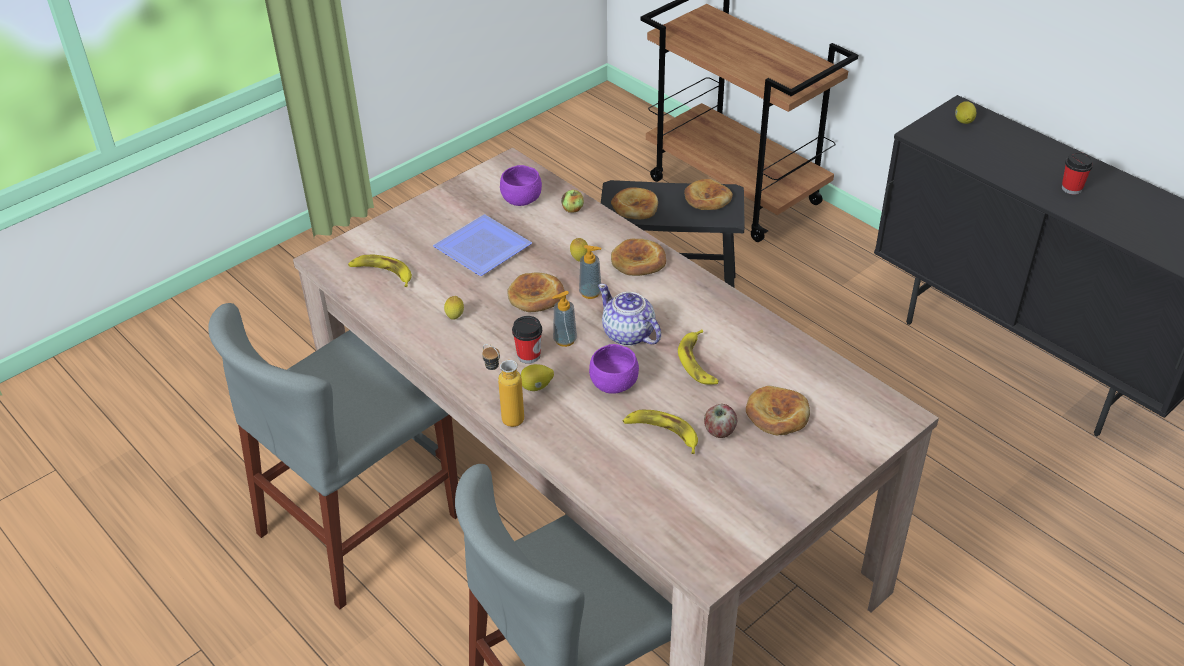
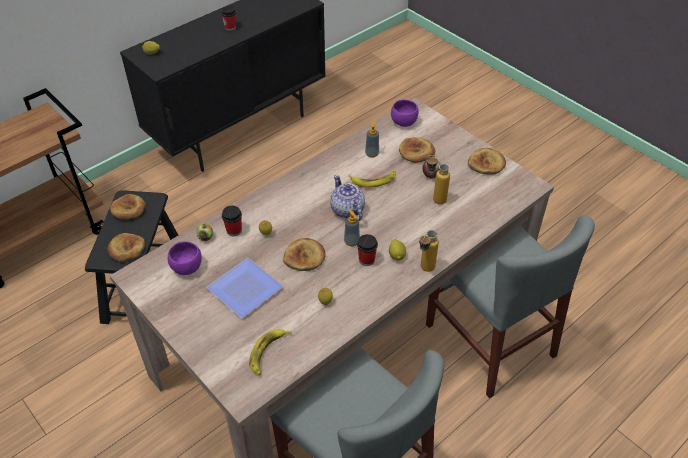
camera: 90 degrees left, 5 degrees up
soap dispenser [579,245,601,299] -> soap dispenser moved to [365,120,379,158]
purple bowl [589,344,639,394] -> purple bowl moved to [391,99,418,127]
teapot [598,284,661,346] -> teapot turned 105 degrees clockwise [330,175,365,221]
bread [611,239,666,276] -> bread moved to [468,148,506,175]
banana [623,410,698,454] -> bottle [426,155,450,204]
none -> cup [222,206,242,236]

